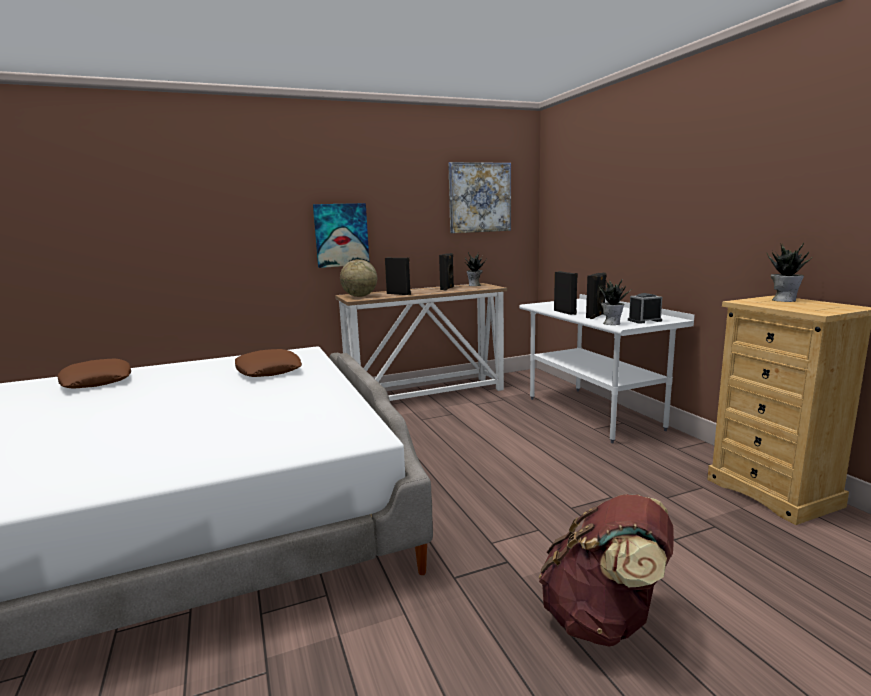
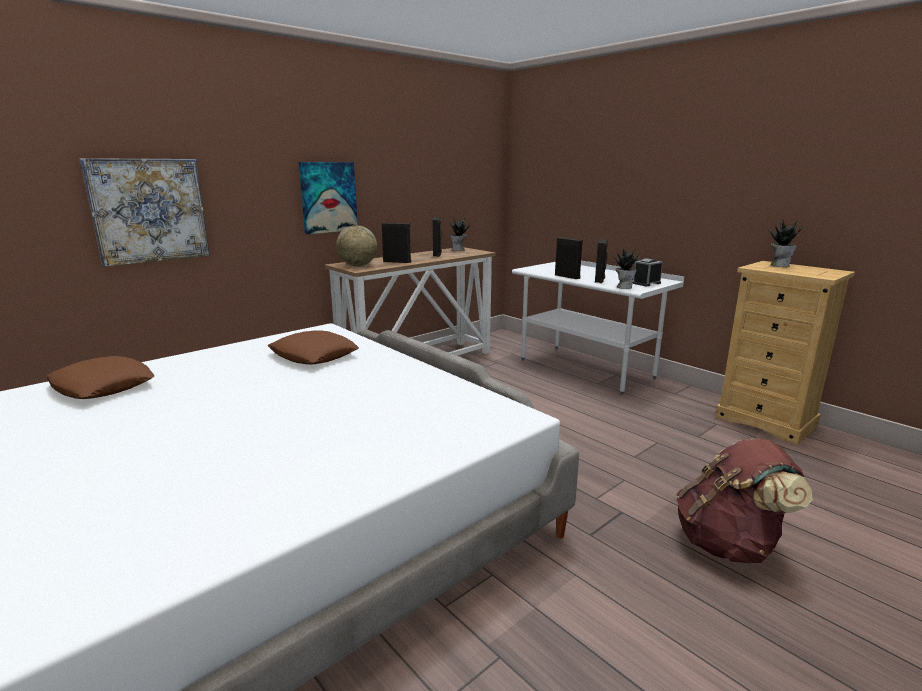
camera: 20 degrees left, 5 degrees up
picture [448,162,511,233] -> picture moved to [80,158,210,266]

